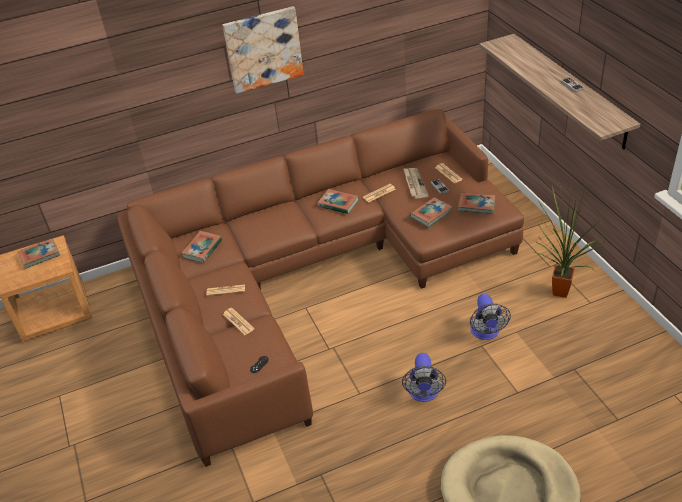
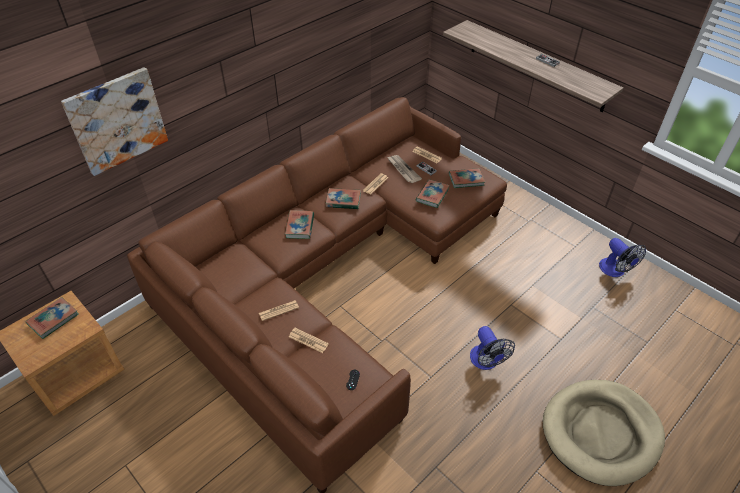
camera: 25 degrees left, 5 degrees up
book [181,231,222,263] -> book moved to [285,210,314,239]
picture [223,6,304,94] -> picture moved to [61,67,168,176]
fan [470,294,511,340] -> fan moved to [599,238,646,277]
potted plant [534,176,609,298] -> none

